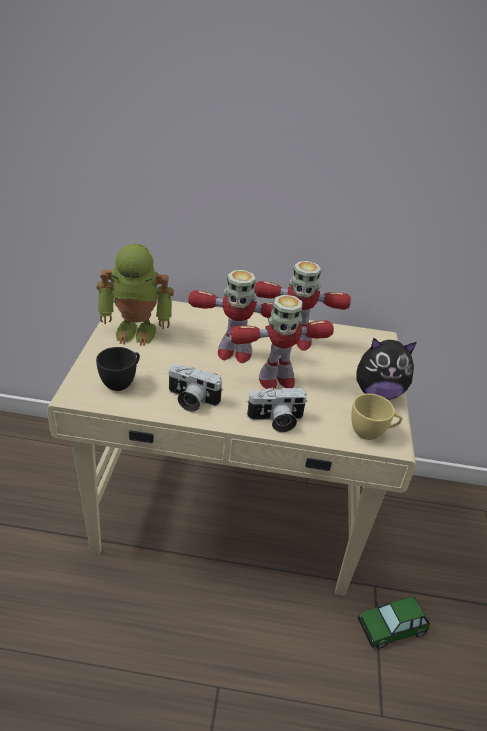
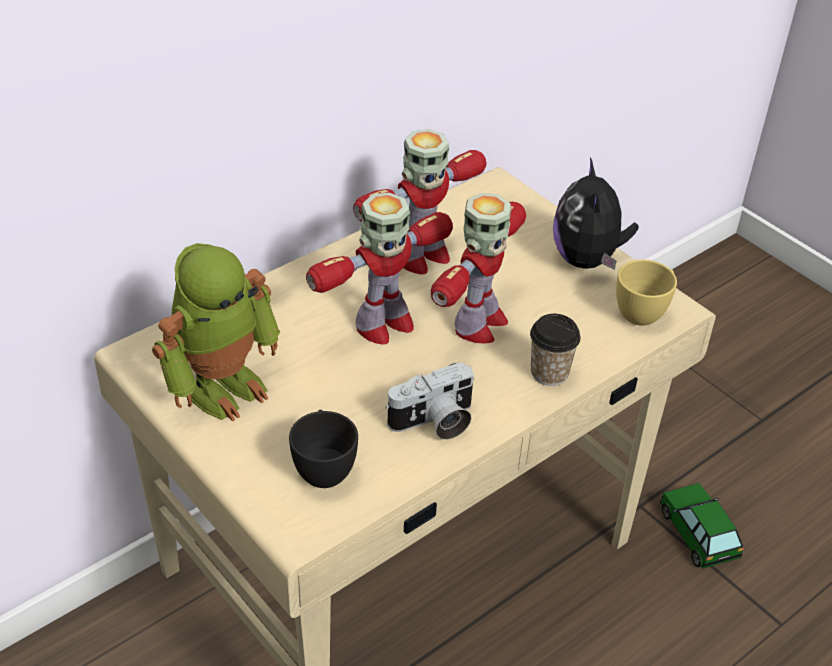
camera: 45 degrees left, 5 degrees up
camera [246,388,308,432] -> cup [530,314,581,386]
plush toy [356,338,417,400] -> plush toy turned 135 degrees clockwise [553,158,639,270]
toy car [358,597,431,649] -> toy car turned 135 degrees clockwise [660,483,744,569]

